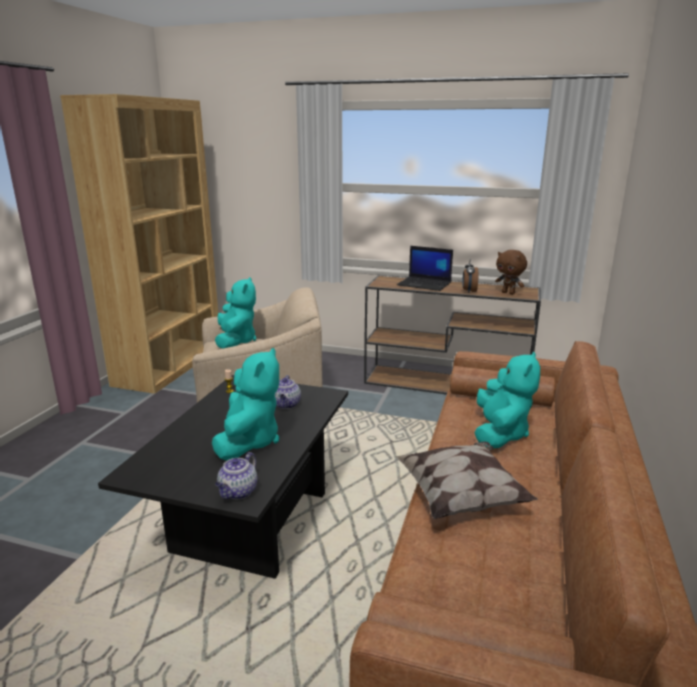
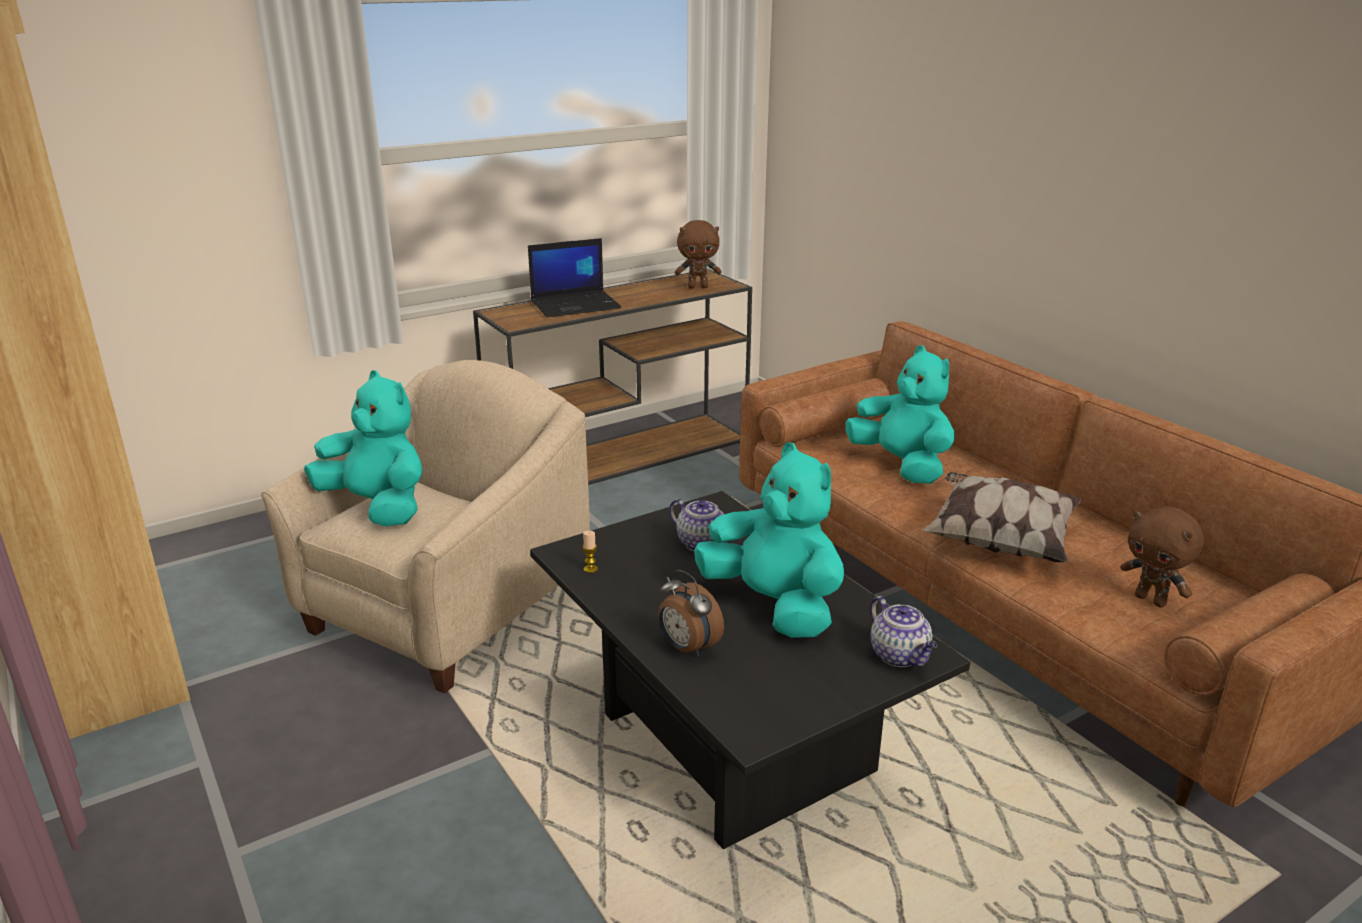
camera: 50 degrees left, 5 degrees up
alarm clock [462,258,478,293] -> alarm clock moved to [658,570,724,657]
none -> brown plush toy [1120,506,1204,608]

